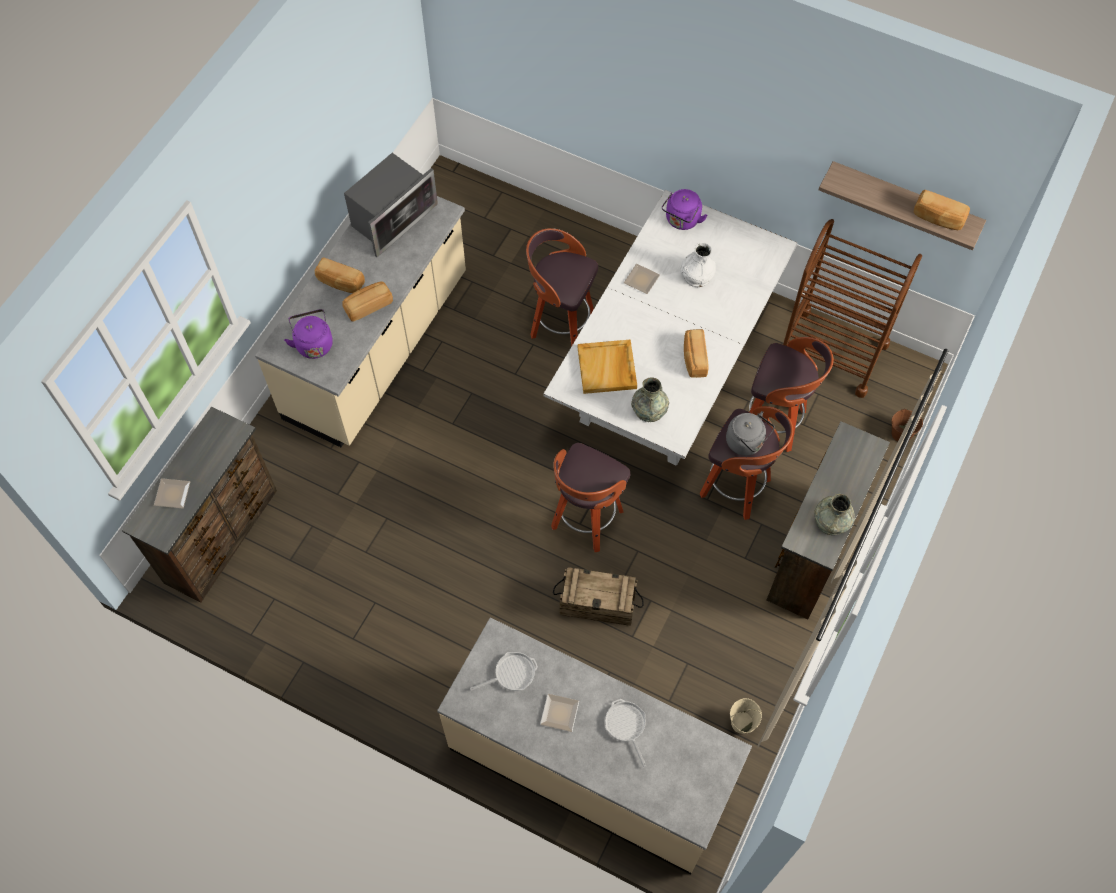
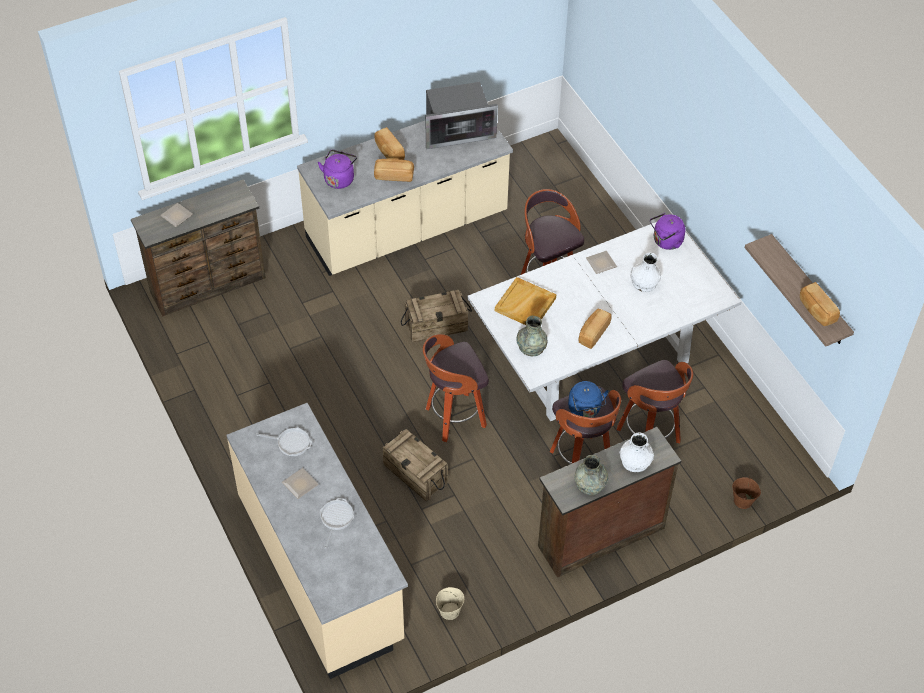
camera: 35 degrees right, 10 degrees down
grey kettle [726,411,775,456] -> blue kettle [568,381,609,418]
brown cart [783,219,922,398] -> none
none -> crate [401,290,472,342]
none -> white vase [620,433,654,472]

